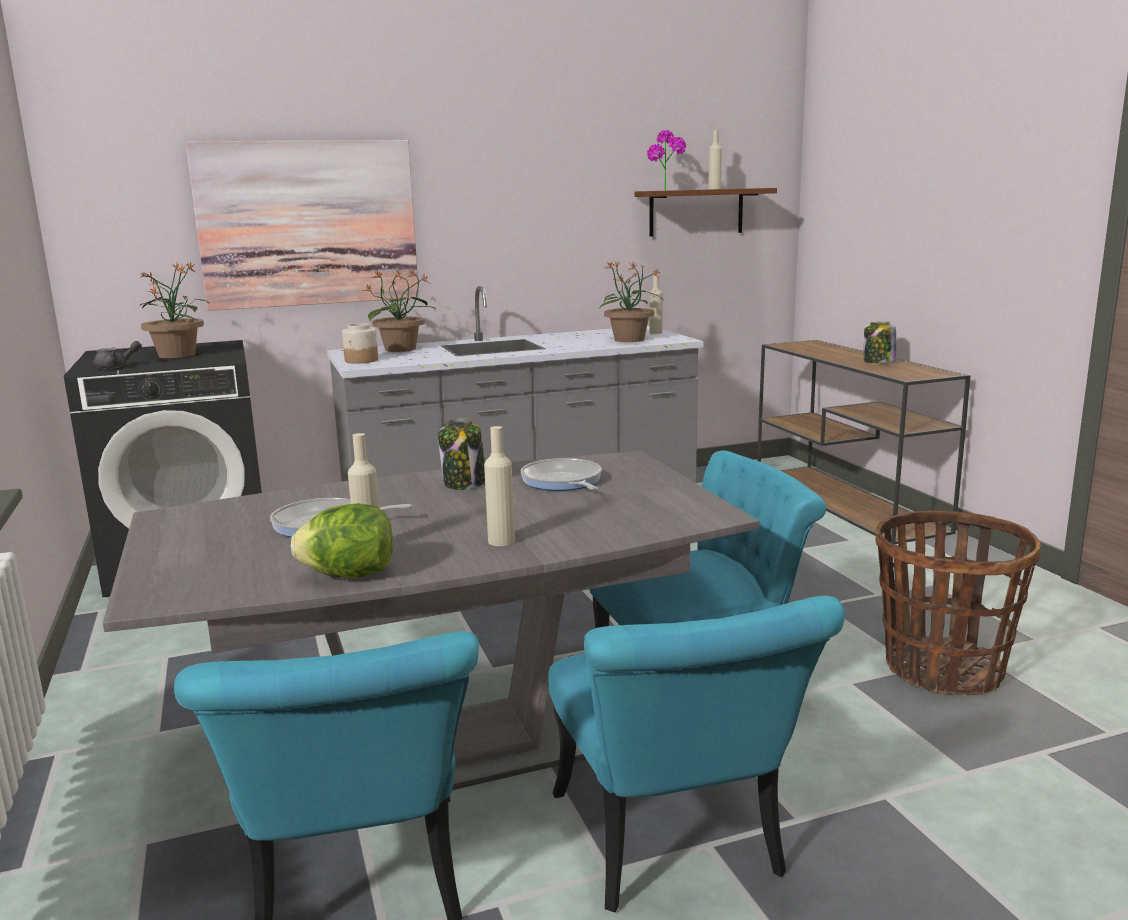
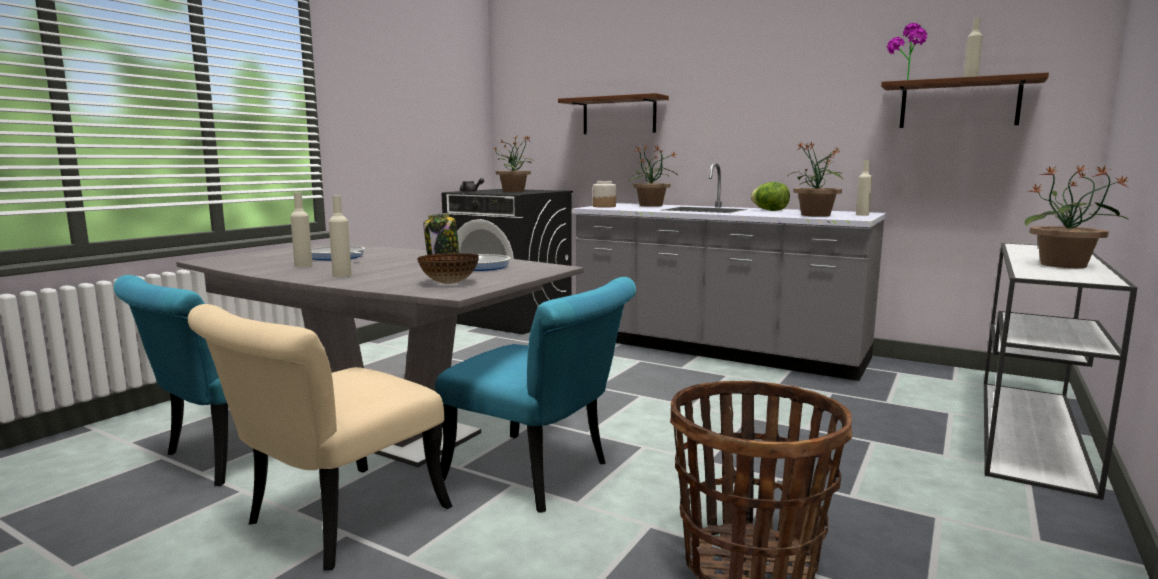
camera: 50 degrees right, 5 degrees down
picture [186,140,419,311] -> brown shelf [558,93,669,134]
lettuce [291,504,393,578] -> lettuce moved to [751,182,790,211]
turquoise chair [548,596,845,912] -> beige chair [188,304,452,571]
brown console table [758,340,971,544] -> white console table [984,243,1137,500]
jar [864,322,896,363] -> potted plant [1025,164,1129,268]
none -> bowl [417,253,479,284]

